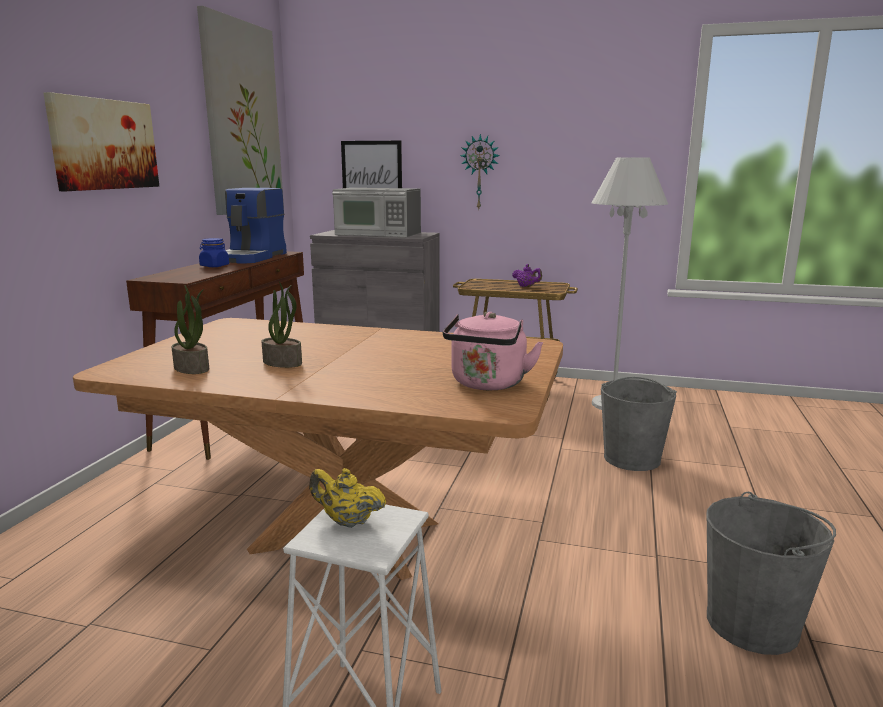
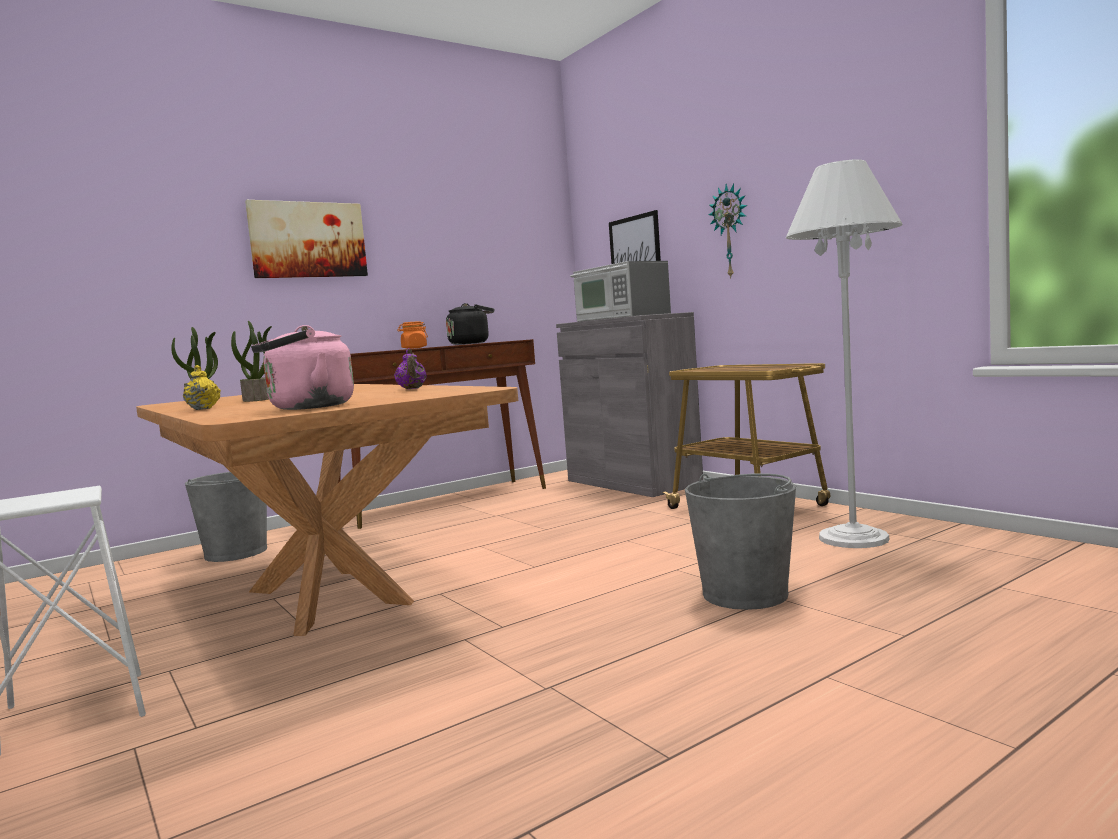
camera: 40 degrees right, 10 degrees down
picture [197,6,284,215] -> none
blue jar [199,238,229,267] -> orange jar [397,321,428,349]
coffee machine [225,188,287,264] -> black kettle [446,303,494,345]
yellow teapot [309,468,386,528] -> yellow teapot moved to [183,365,221,410]
purple teapot [512,264,542,287] -> purple teapot moved to [394,348,427,389]
grey bucket [707,492,836,655] -> grey bucket moved to [185,472,267,562]

